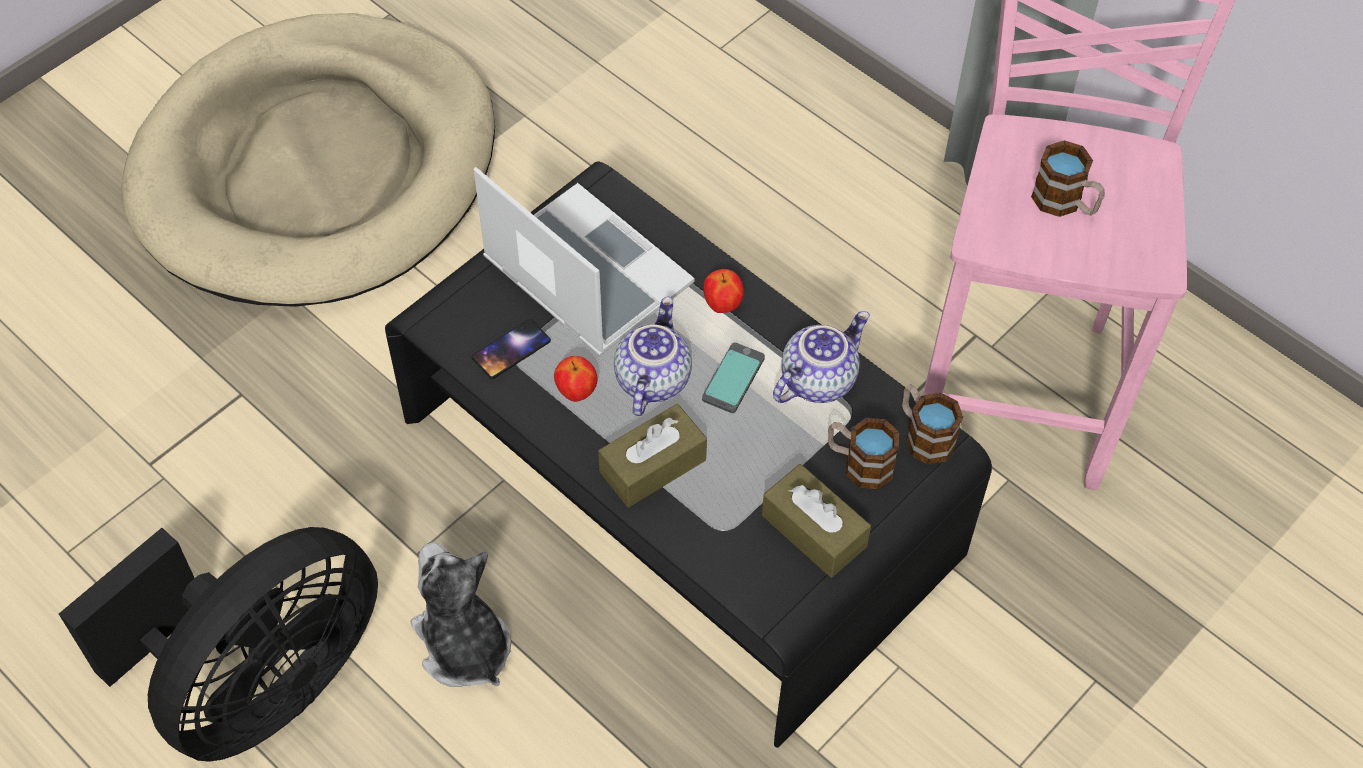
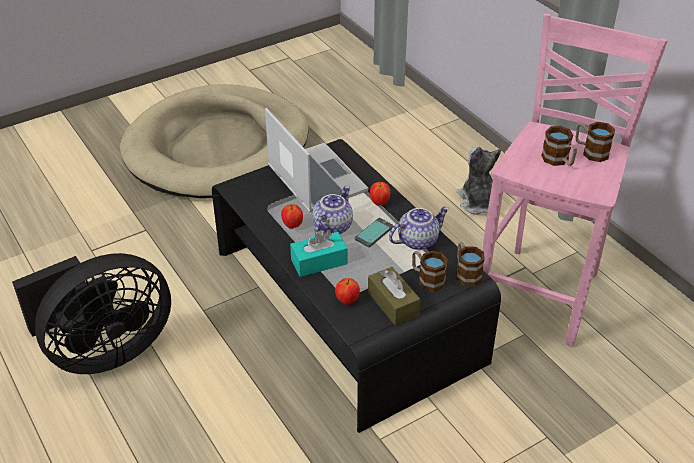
camera: 15 degrees right, 15 degrees down
plush toy [411,542,511,687] -> plush toy moved to [457,147,501,215]
phone [471,319,551,379] -> none
brown tissue box [598,404,707,507] -> turquoise tissue box [290,230,348,277]
none -> apple [335,278,360,305]
none -> mug [576,122,615,162]

